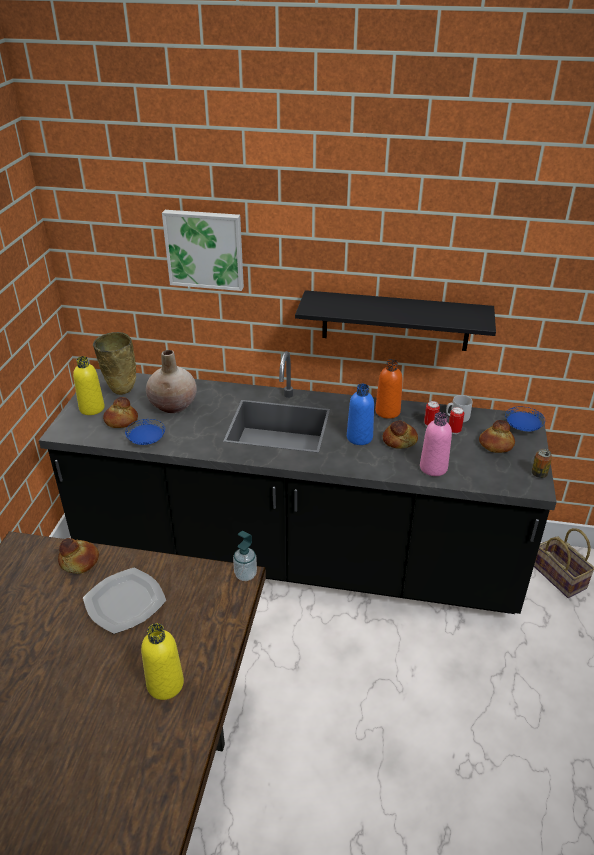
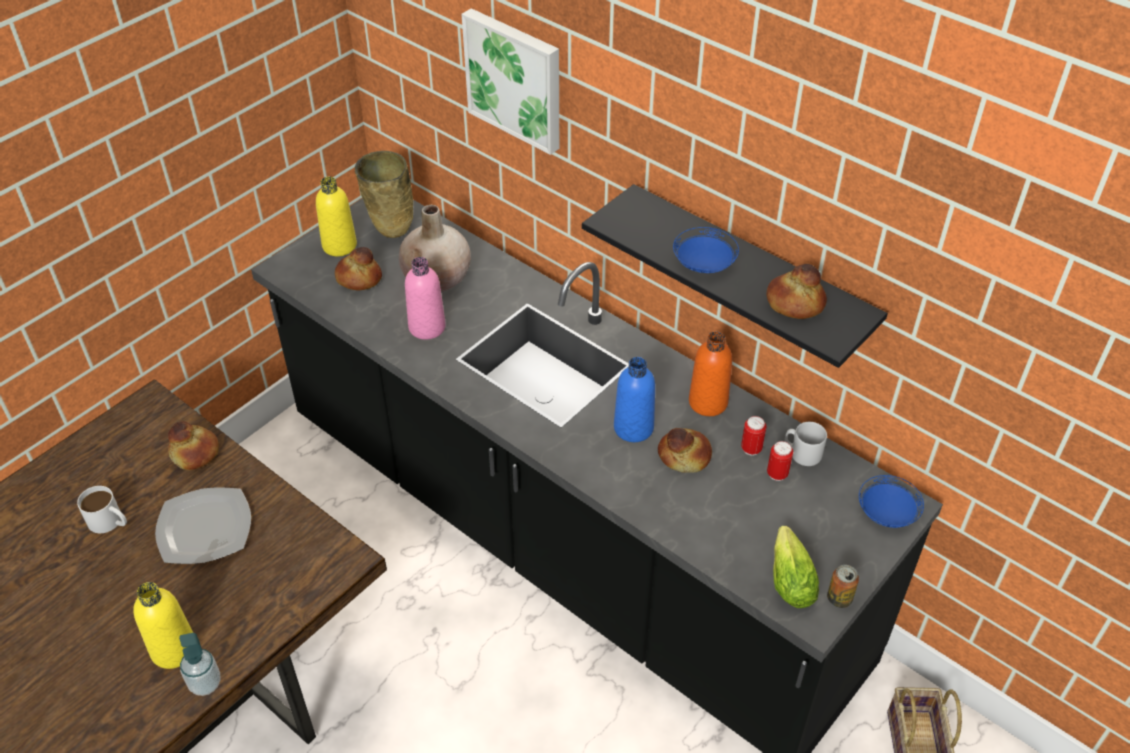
camera: 30 degrees right, 10 degrees up
blue plate [125,419,165,445] -> blue plate moved to [673,227,739,273]
soap dispenser [233,531,257,581] -> soap dispenser moved to [179,633,221,696]
pink bottle [420,412,452,476] -> pink bottle moved to [405,257,446,340]
bread [479,420,515,453] -> bread moved to [767,264,827,319]
none -> white mug [77,486,127,533]
none -> lettuce [773,526,819,608]

